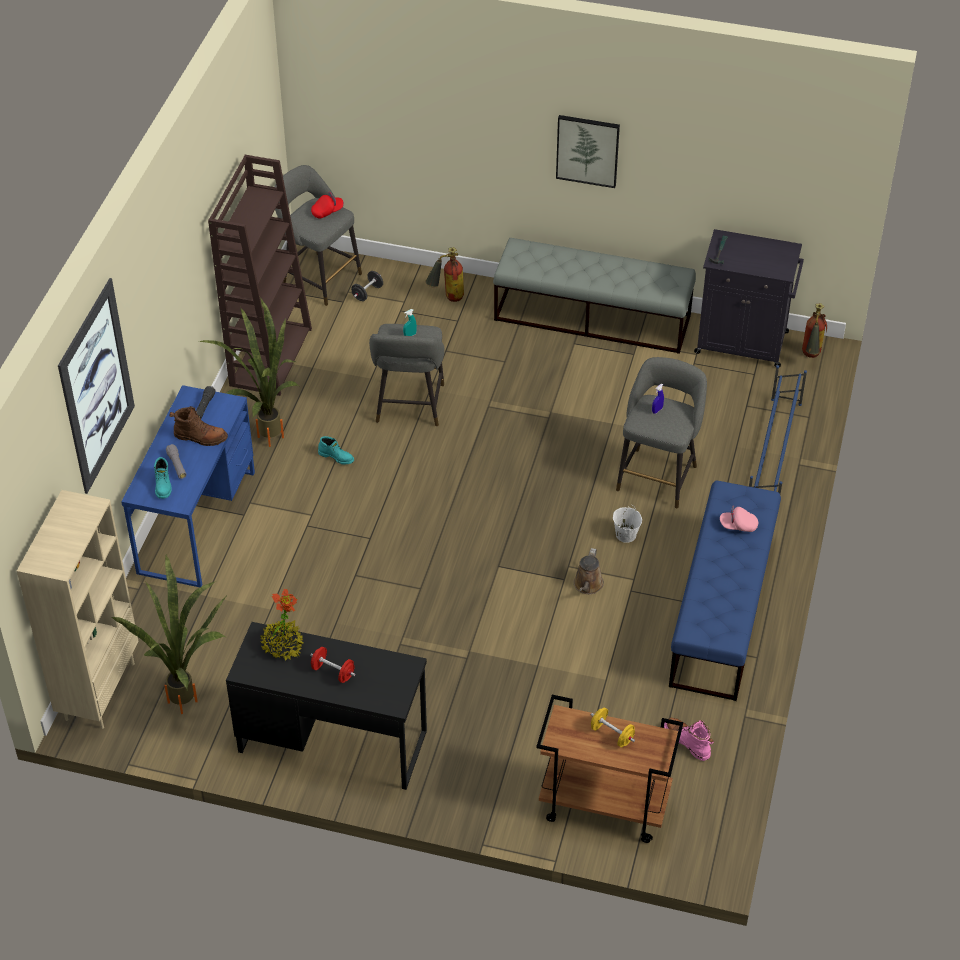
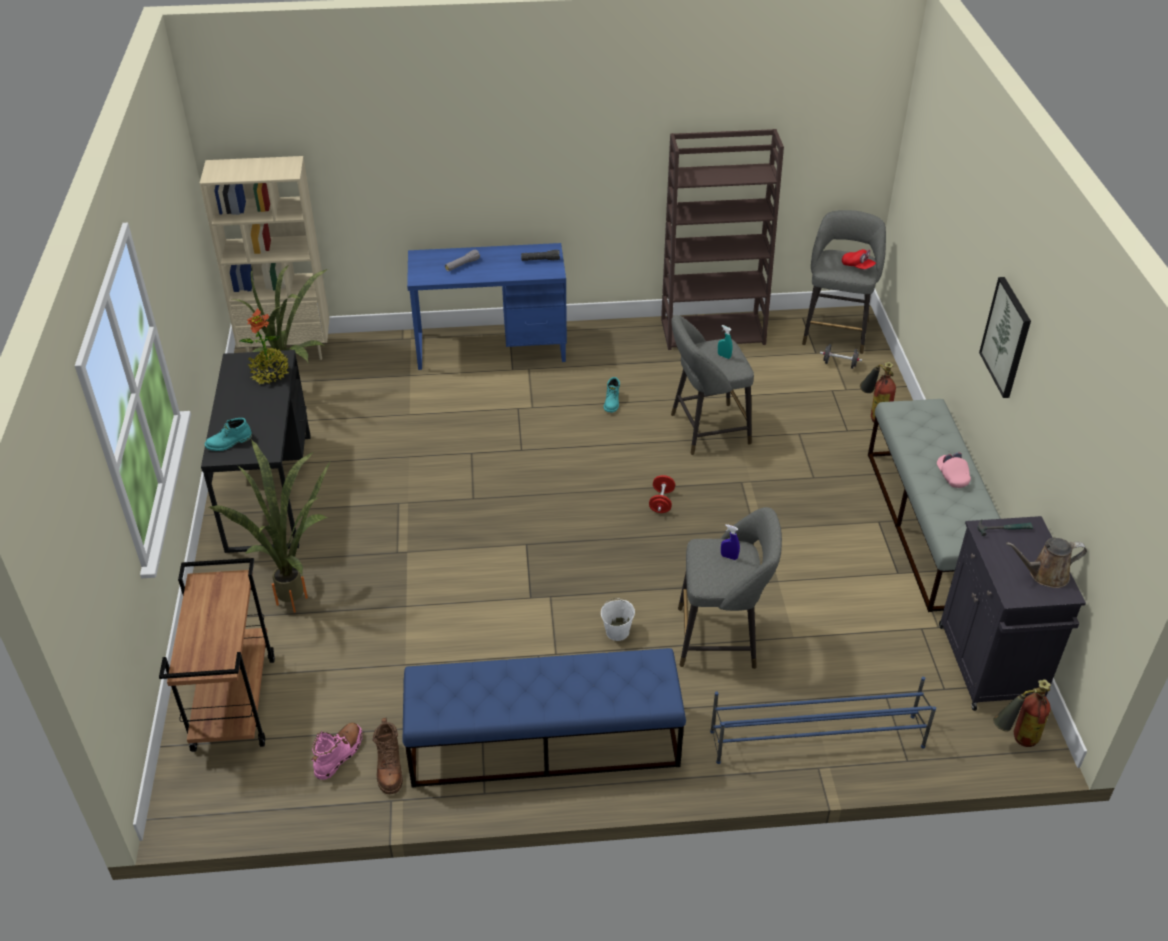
camera: 70 degrees right, 5 degrees down
picture [58,278,135,494] -> none
turquoise boot [154,457,172,499] -> turquoise boot moved to [205,418,252,451]
brown boot [169,406,228,446] -> brown boot moved to [372,718,403,794]
potted plant [199,299,299,447] -> potted plant moved to [208,440,331,613]
red dumbbell [310,647,355,683] -> red dumbbell moved to [649,475,675,513]
brown watering can [574,548,604,594] -> brown watering can moved to [1006,538,1087,588]
yellow dumbbell [591,708,635,747] -> none
pink cap [720,505,758,532] -> pink cap moved to [937,452,971,488]

